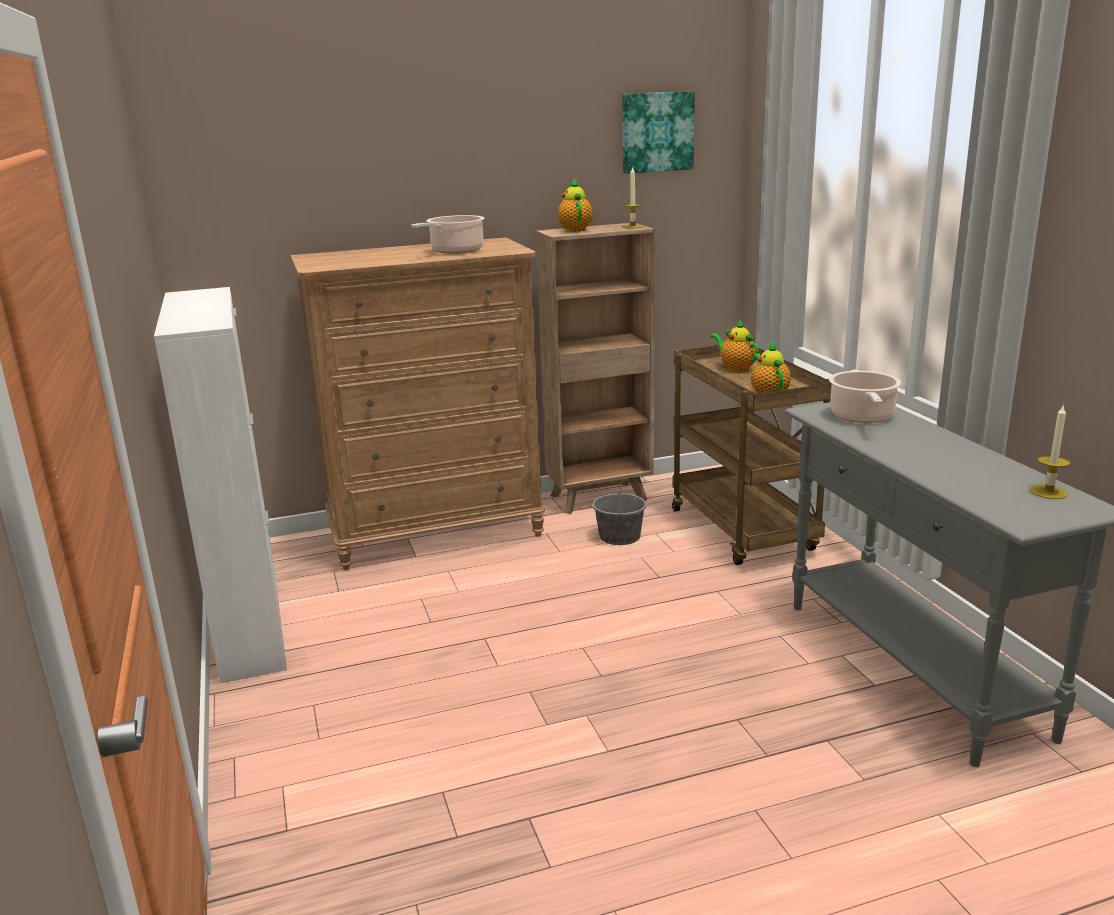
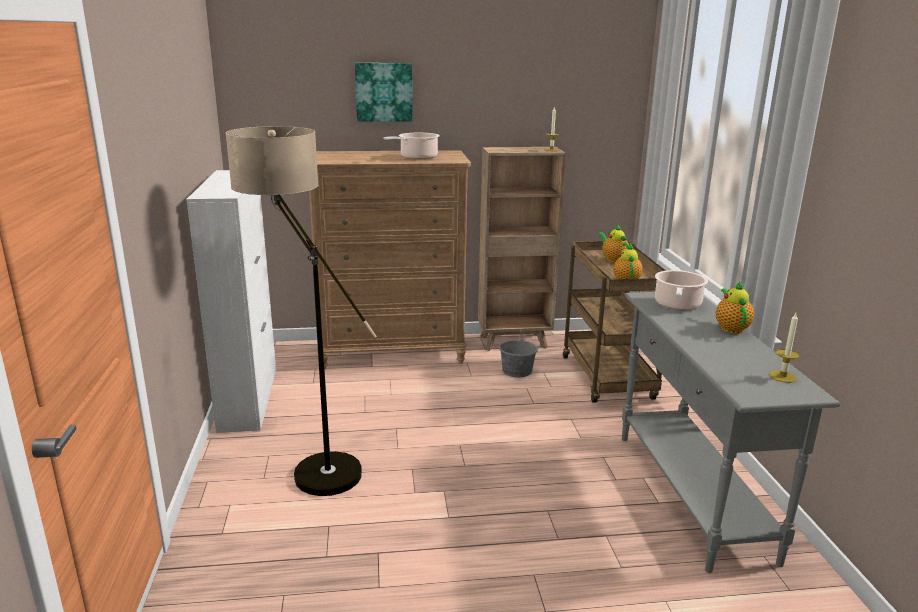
camera: 10 degrees right, 0 degrees up
teapot [558,179,593,232] -> teapot moved to [716,281,754,334]
picture [622,91,695,174] -> picture moved to [355,63,413,122]
none -> floor lamp [225,126,377,496]

